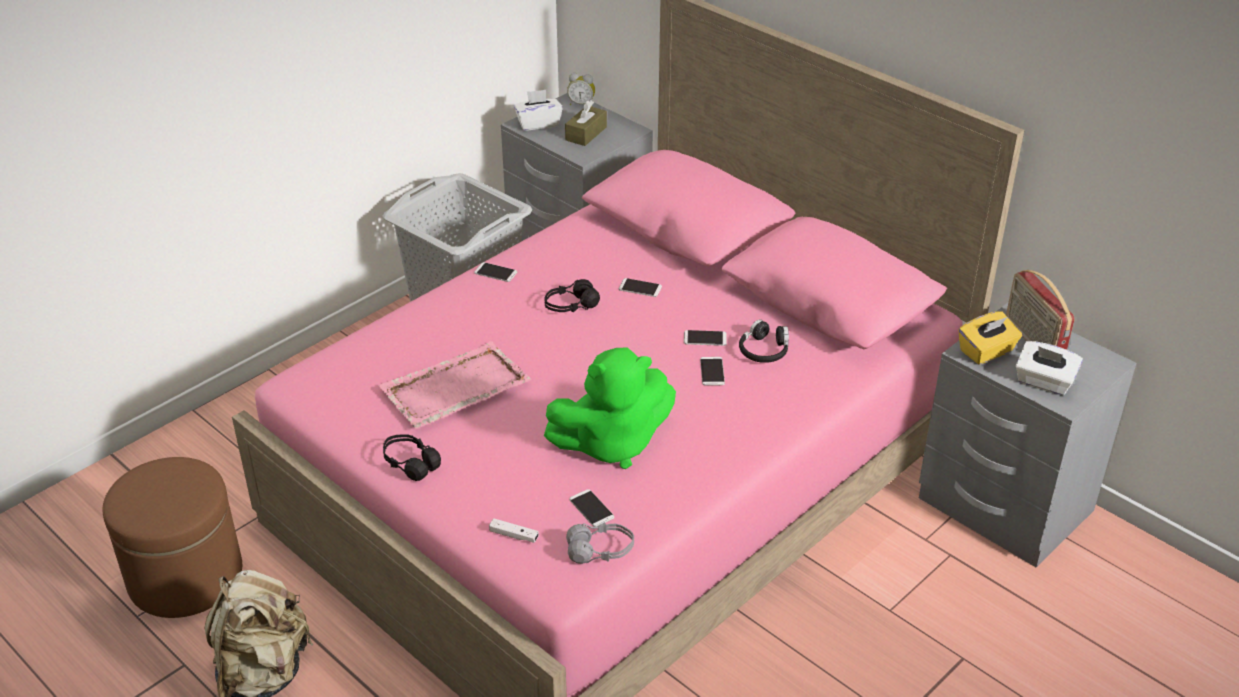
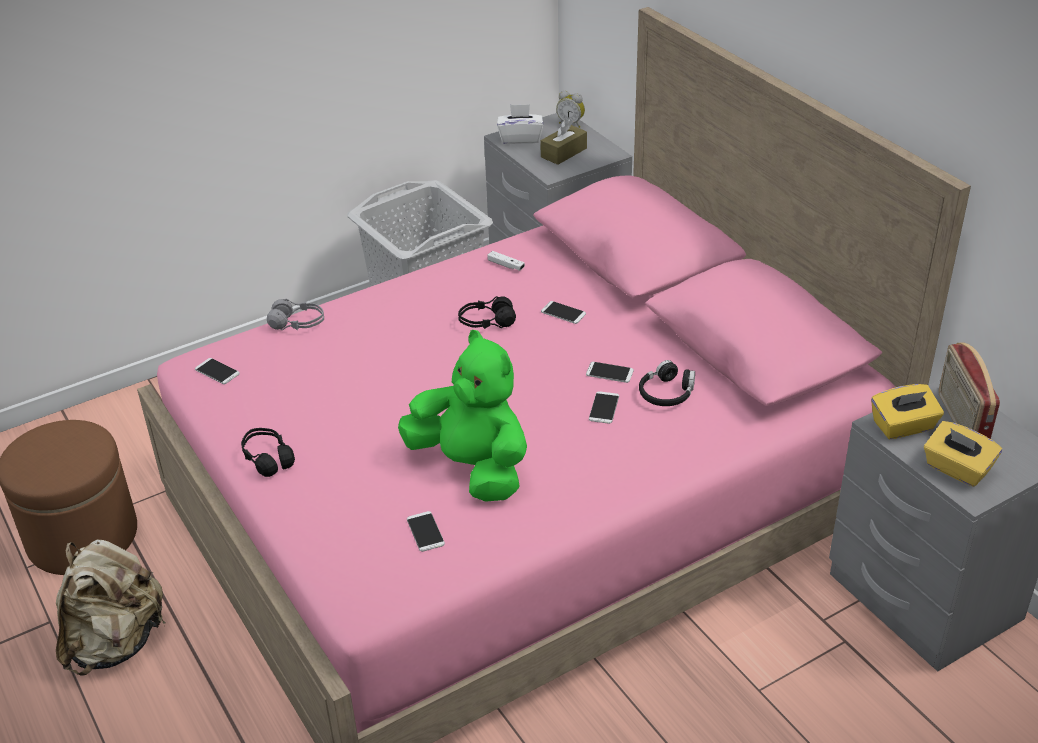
camera: 15 degrees right, 0 degrees up
pink tray [378,341,531,429] -> none
phone [474,262,517,282] -> phone moved to [195,358,240,384]
white game controller [489,518,539,543] -> white game controller moved to [487,251,525,271]
green plush toy [544,348,676,469] -> green plush toy turned 135 degrees counterclockwise [398,330,527,502]
grey headphones [566,522,634,564] -> grey headphones moved to [267,298,324,330]
white tissue box [1016,341,1083,395] -> yellow tissue box [924,421,1002,487]

